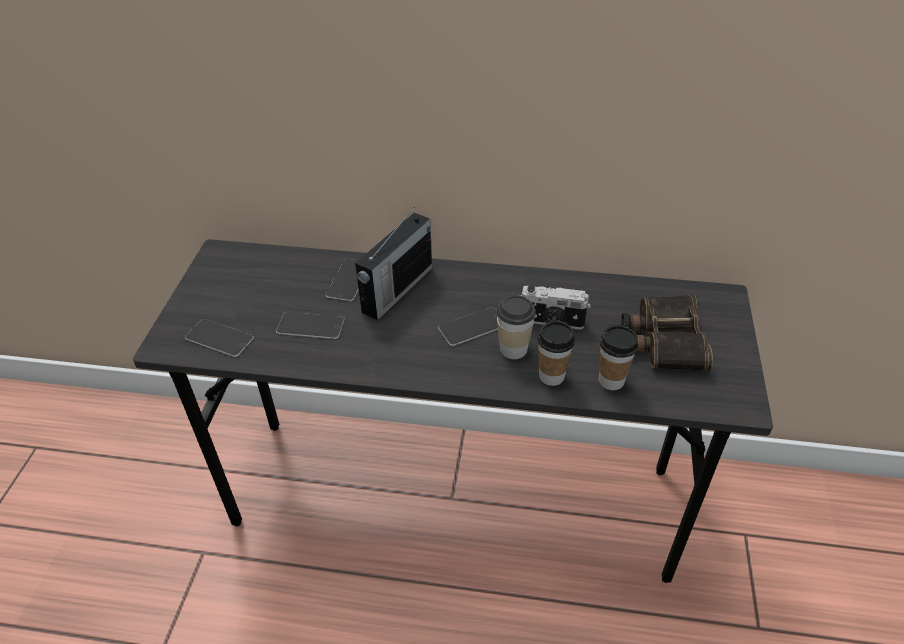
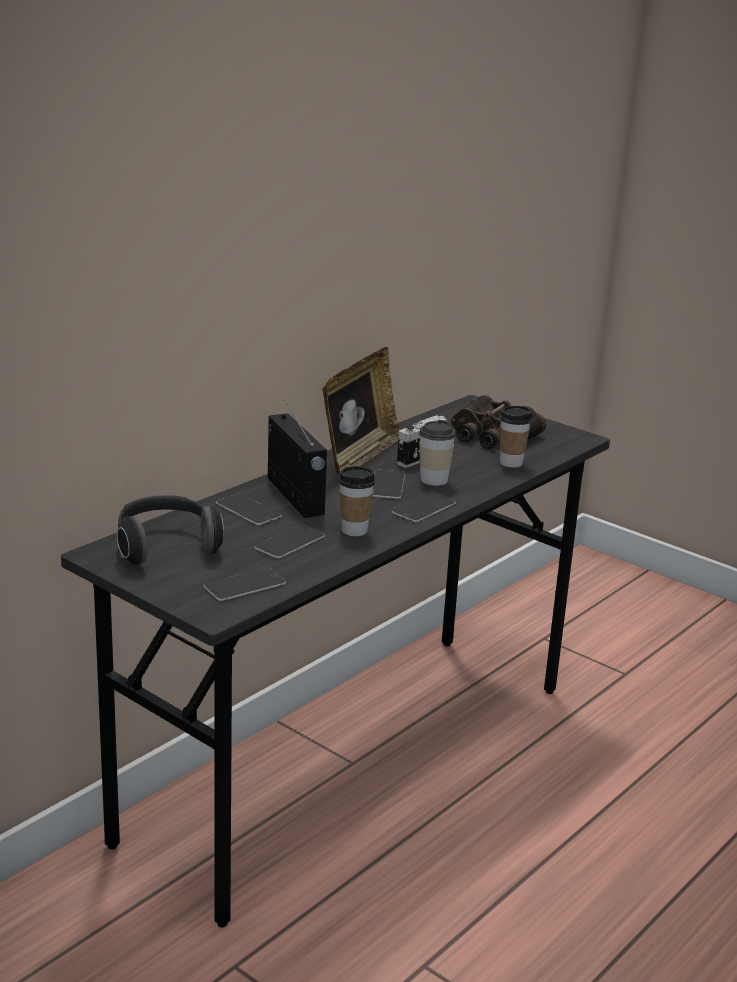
camera: 60 degrees left, 20 degrees down
cup [537,321,575,386] -> cup moved to [338,466,375,536]
none -> headphones [117,495,224,565]
none -> picture frame [322,347,399,475]
none -> phone [392,493,456,522]

